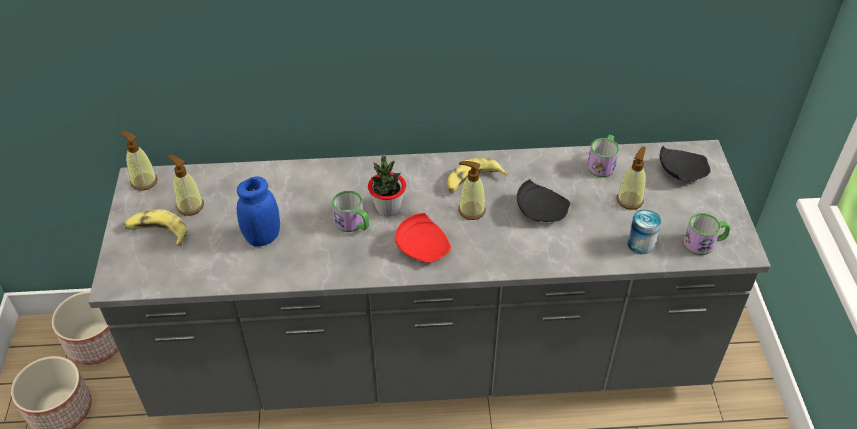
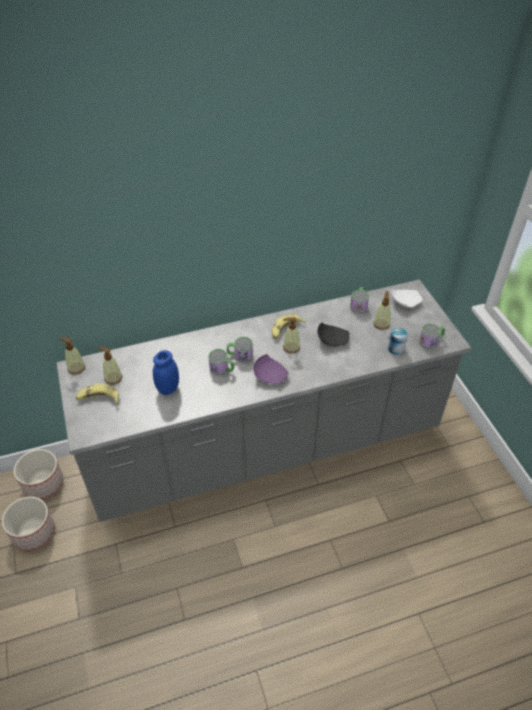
camera: 15 degrees left, 0 degrees up
potted plant [368,156,406,216] -> mug [227,337,253,363]
red plate [395,213,451,263] -> purple plate [253,354,289,384]
black plate [660,146,711,182] -> white plate [391,289,422,307]

